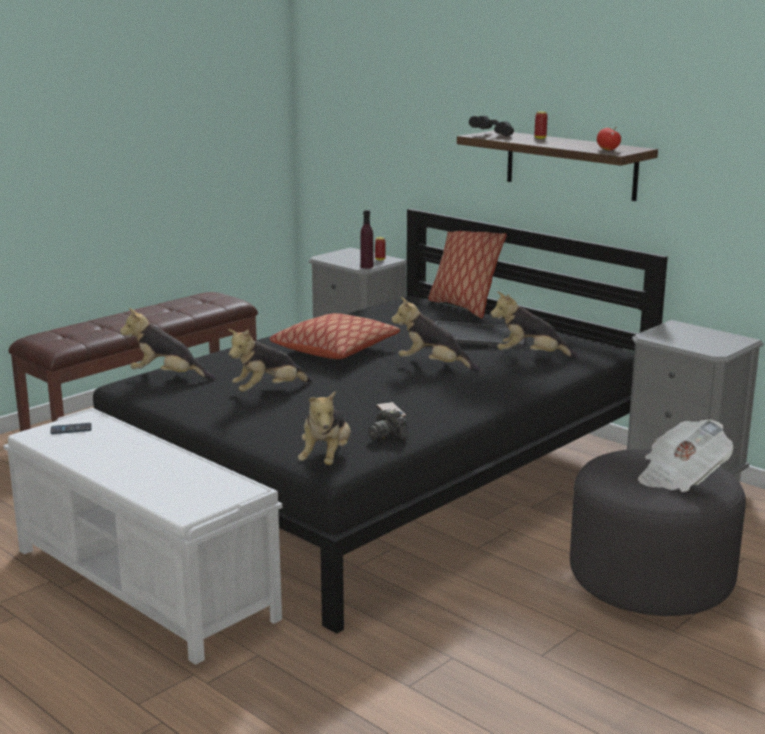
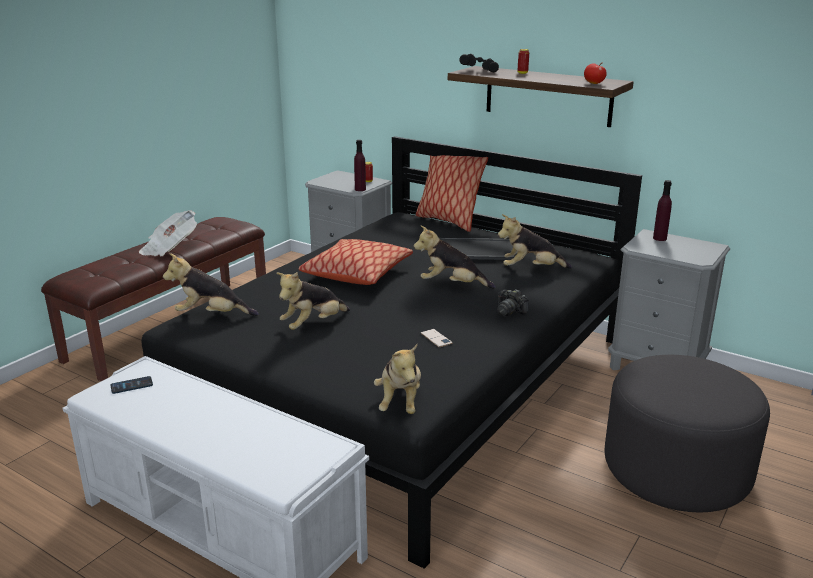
camera: 10 degrees left, 5 degrees up
camera [368,409,408,441] -> camera moved to [497,289,528,317]
newspaper [638,420,734,492] -> newspaper moved to [139,210,197,257]
none -> purple bottle [653,180,672,241]

